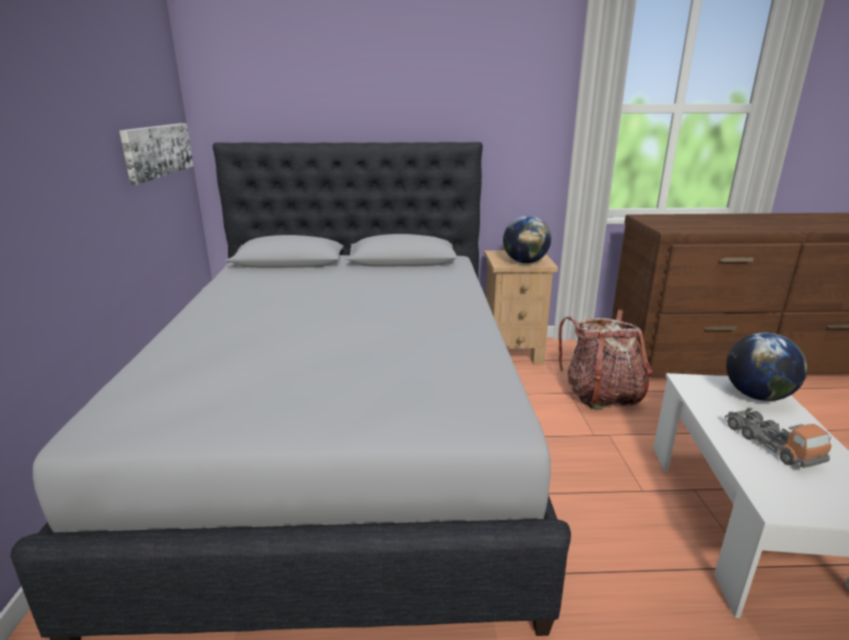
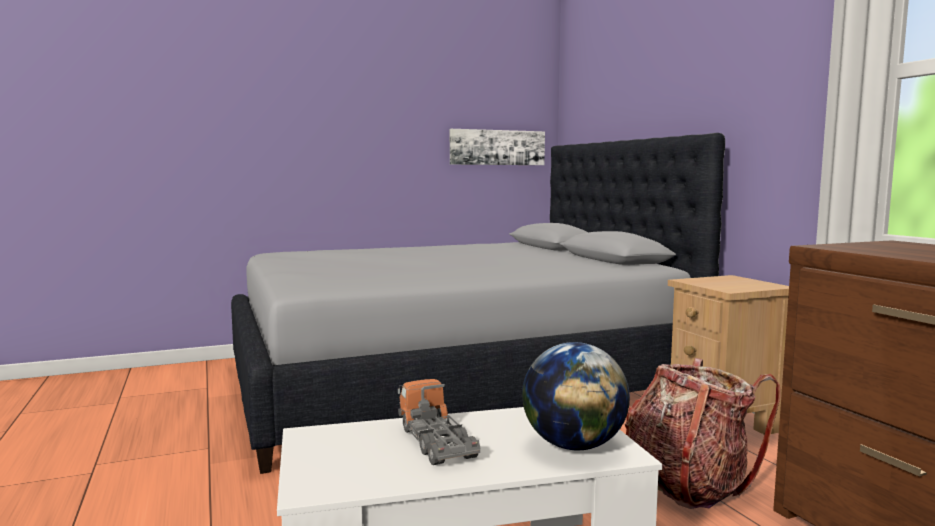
camera: 70 degrees right, 15 degrees down
globe [503,216,551,263] -> none
toy truck [725,407,832,468] -> toy truck turned 105 degrees clockwise [398,379,481,465]

